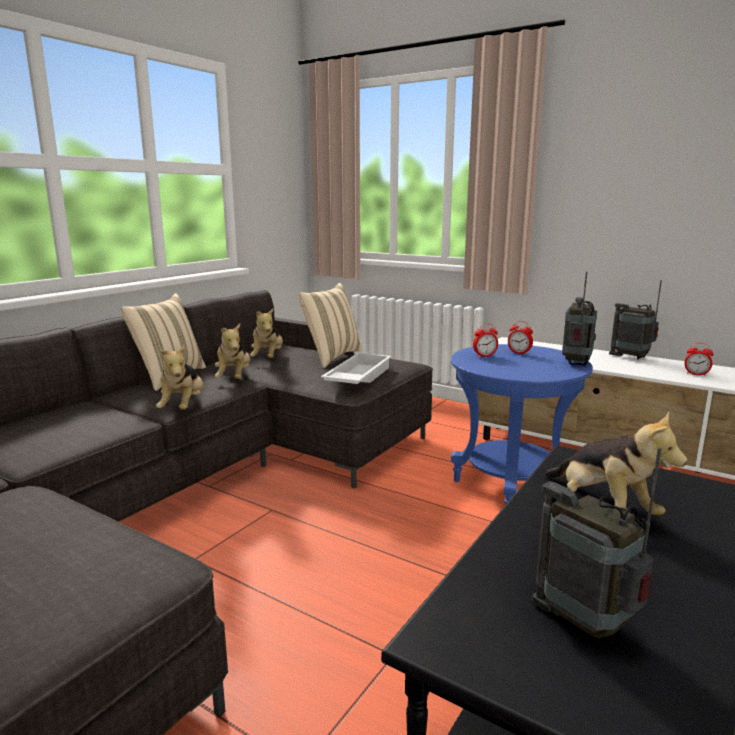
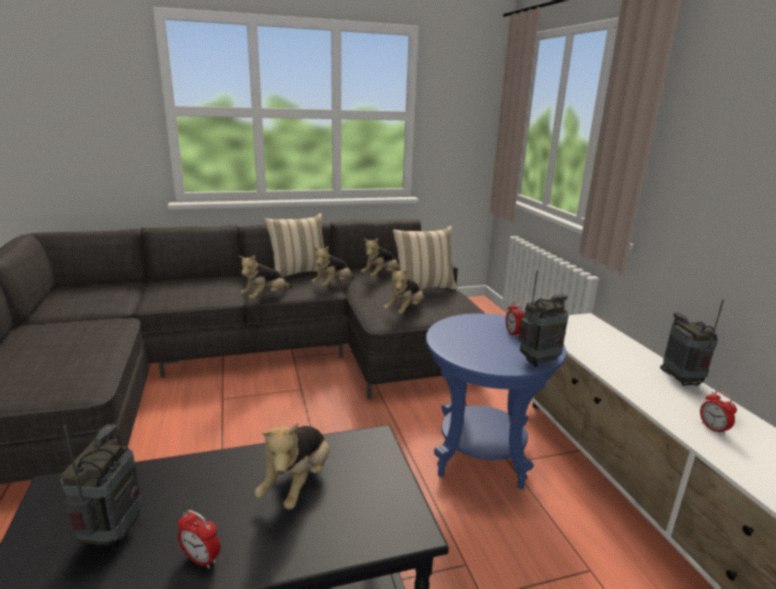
camera: 40 degrees right, 5 degrees up
white tray [321,353,392,384] -> plush toy [384,268,423,314]
alarm clock [473,323,498,357] -> alarm clock moved to [178,510,220,569]

